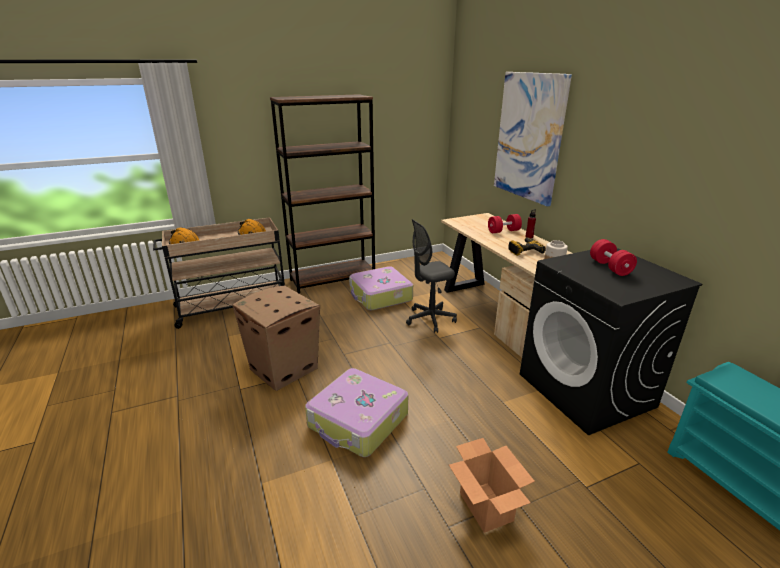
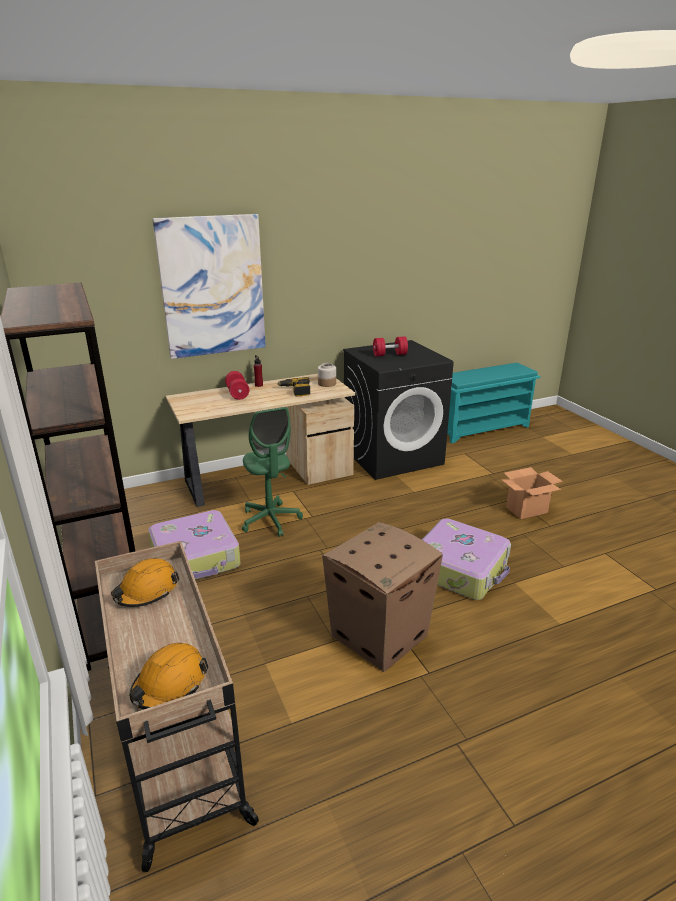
camera: 90 degrees left, 0 degrees up
grey office chair [406,219,457,333] -> green office chair [242,407,303,537]

